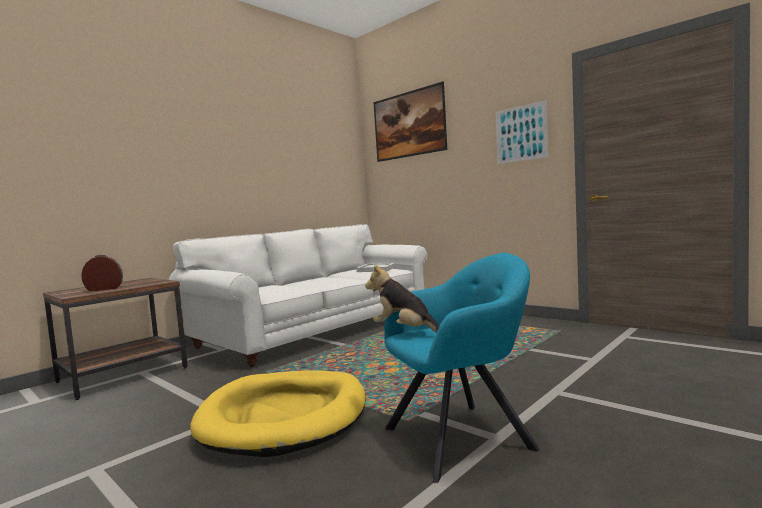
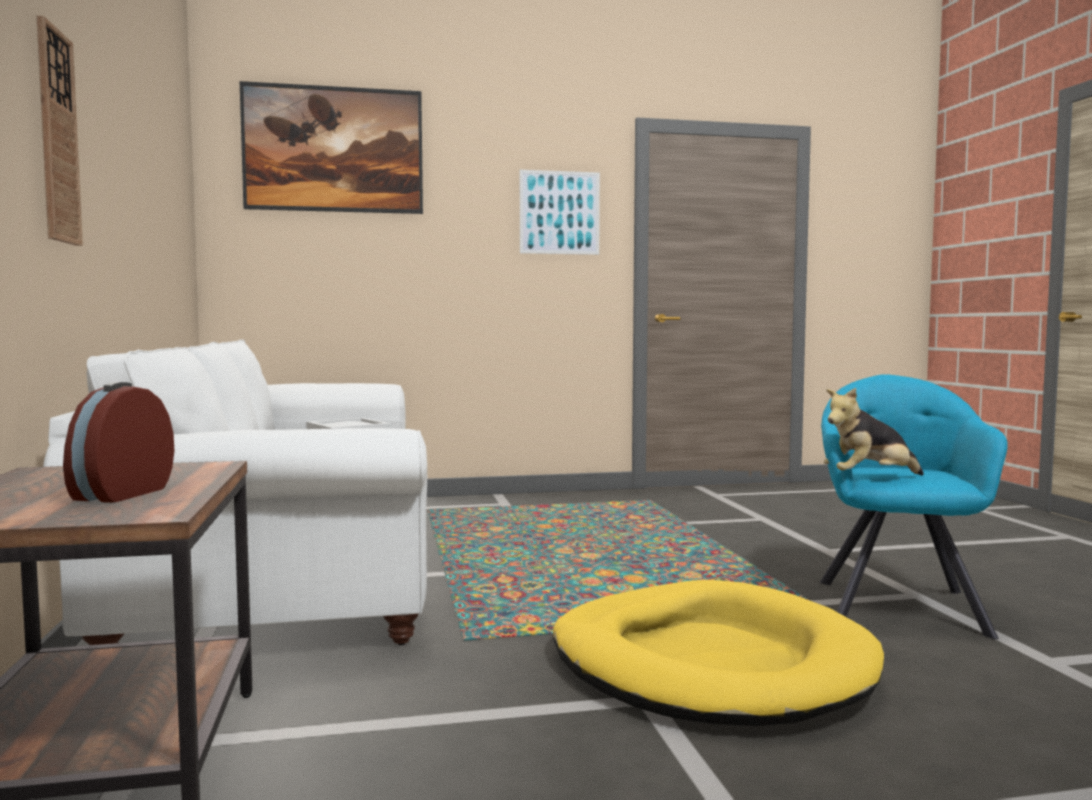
camera: 55 degrees left, 0 degrees up
none -> wall clock [37,15,83,246]

